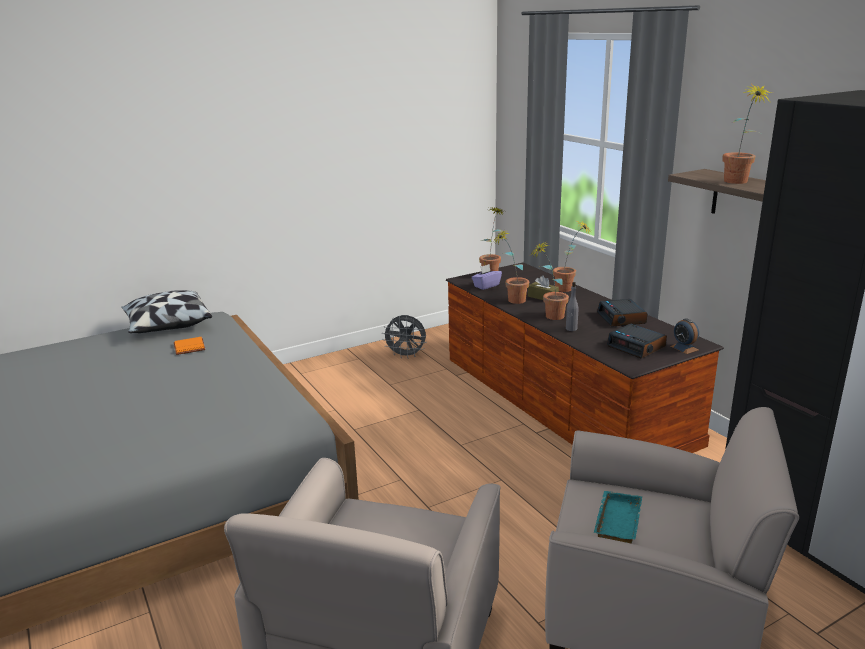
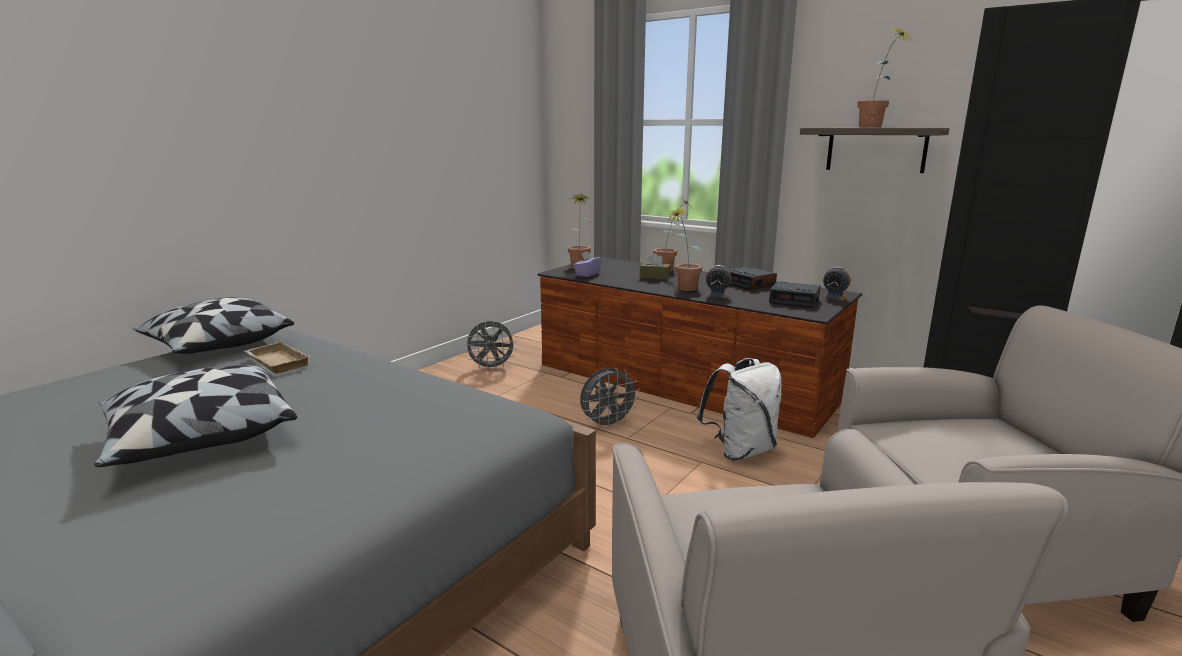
camera: 25 degrees left, 5 degrees down
orange book [174,337,206,355] -> beige tray [244,341,310,374]
potted plant [492,228,529,304] -> none
grey bottle [566,282,578,331] -> alarm clock [706,265,731,298]
turquoise tray [594,491,642,544] -> none
none -> pillow [95,365,297,467]
none -> grey fan [580,368,640,430]
none -> white backpack [697,358,782,460]

